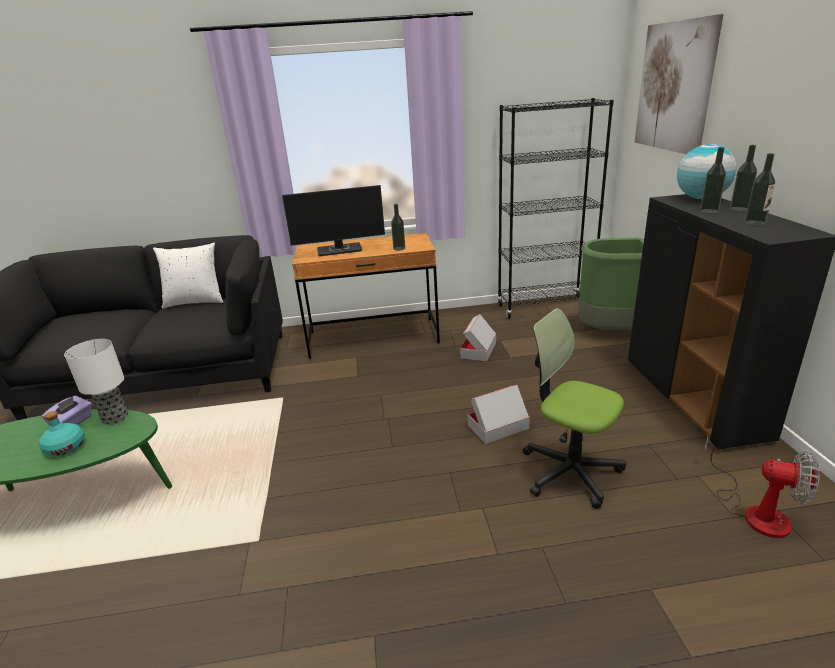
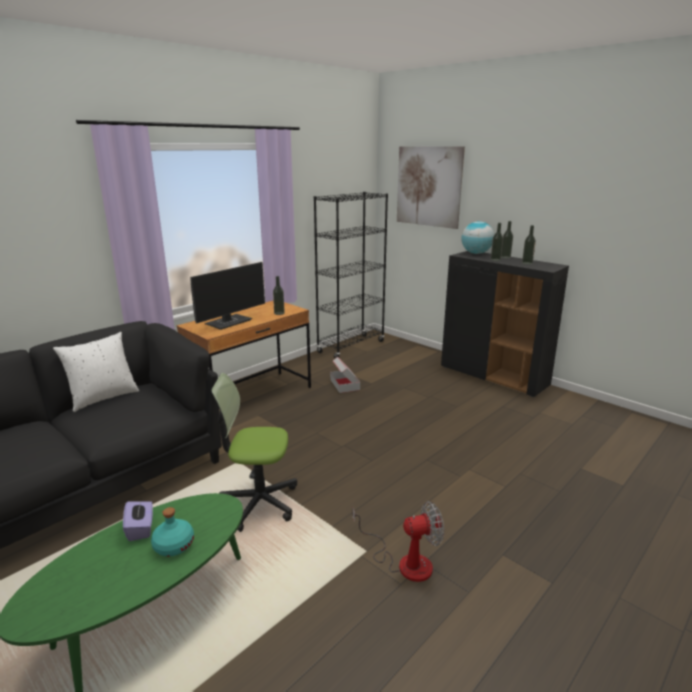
camera: 40 degrees left, 5 degrees down
table lamp [64,339,128,425] -> none
cardboard box [468,385,530,444] -> none
office chair [523,308,626,509] -> office chair moved to [211,373,297,532]
green trash can [578,238,644,330] -> none
fan [705,435,820,538] -> fan moved to [353,501,444,582]

